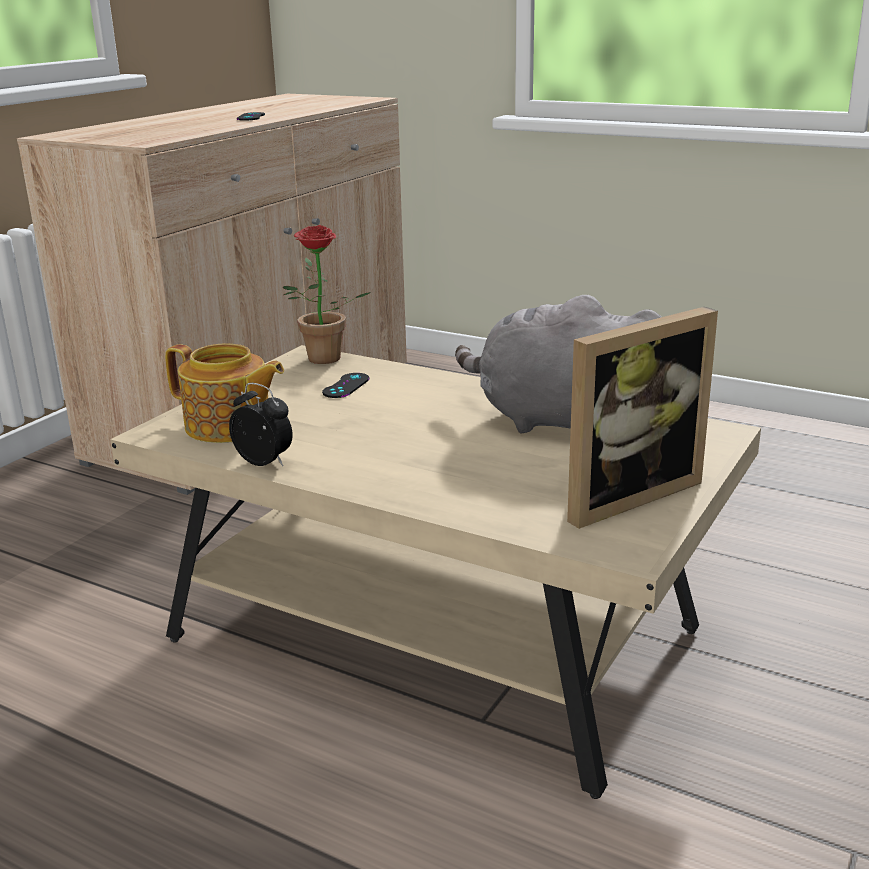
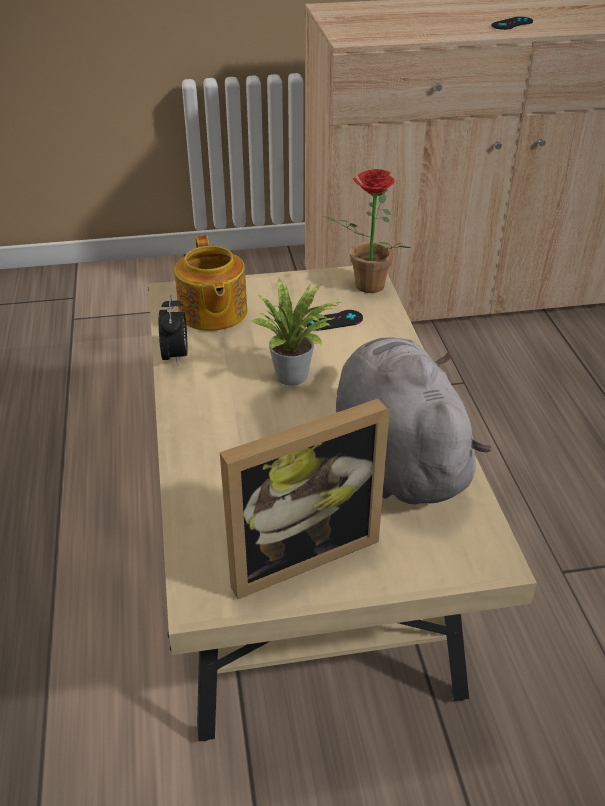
camera: 50 degrees right, 15 degrees up
picture frame [567,307,718,529] -> picture frame turned 45 degrees counterclockwise [220,398,390,599]
none -> potted plant [252,278,341,385]

